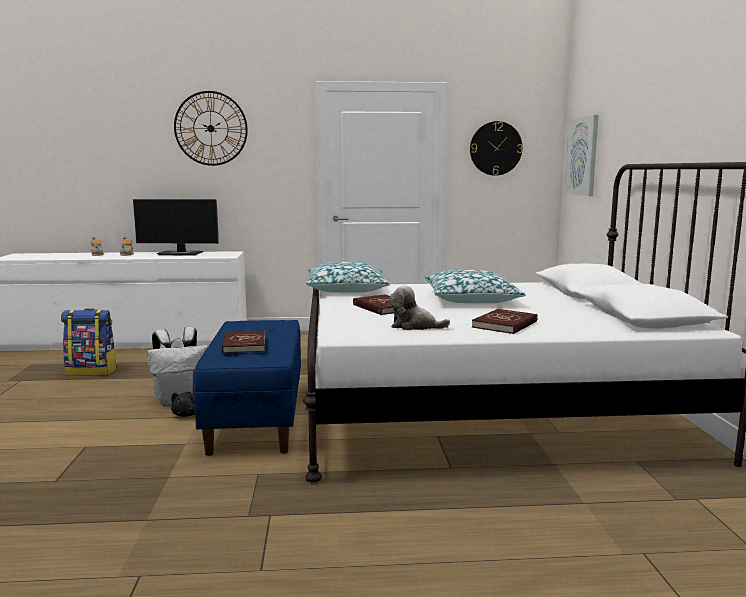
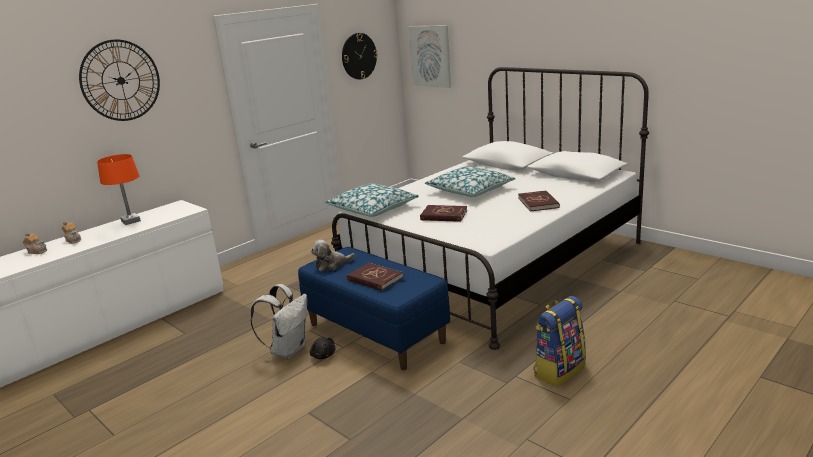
camera: 40 degrees left, 10 degrees up
backpack [61,308,117,376] -> backpack moved to [534,296,586,387]
monitor [133,199,219,256] -> orange table lamp [97,154,141,225]
plush toy [389,286,450,330] -> plush toy moved to [311,240,355,271]

